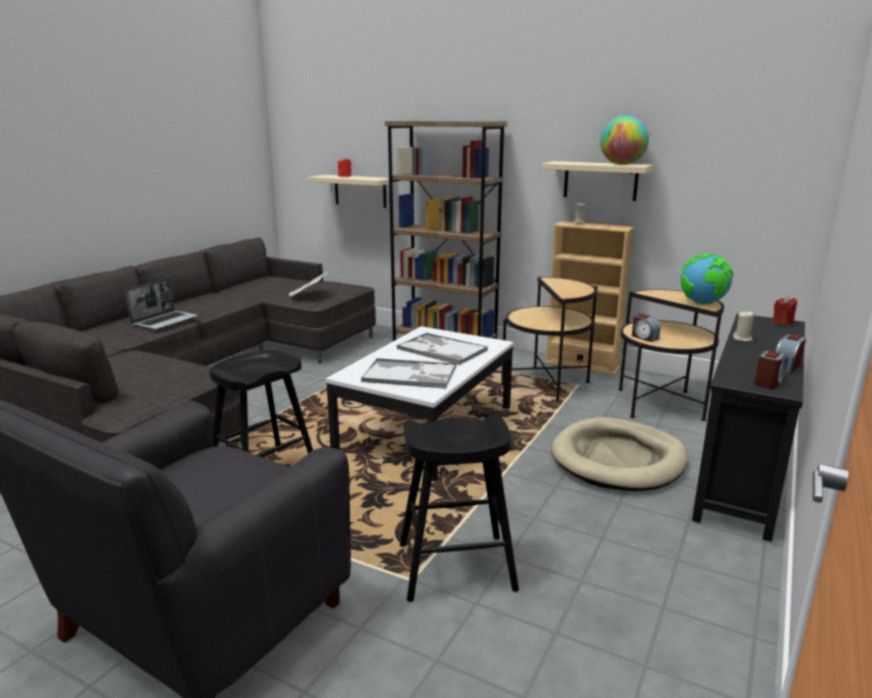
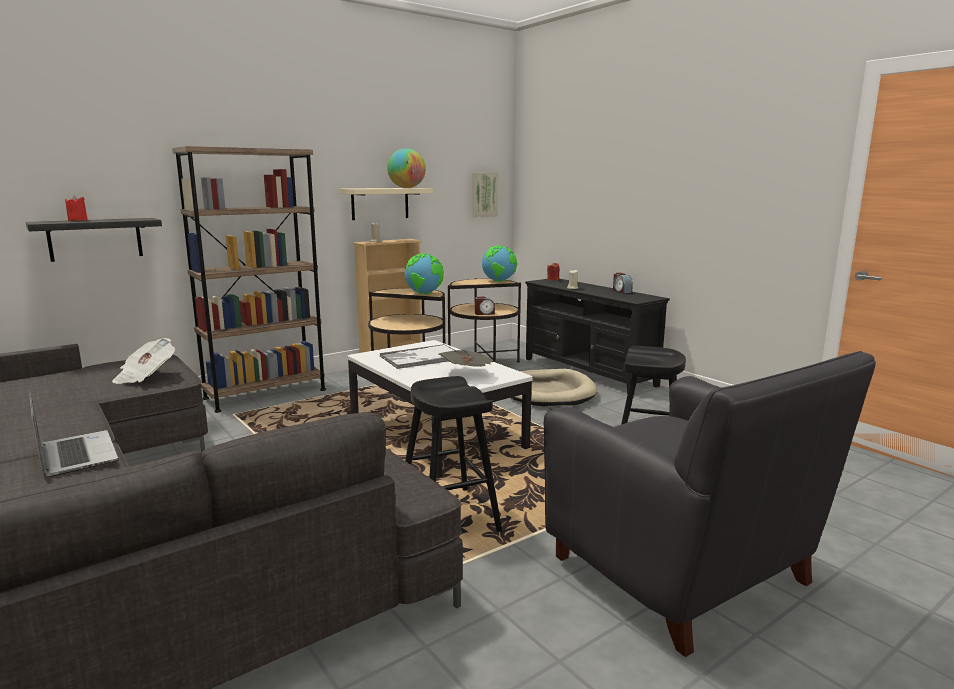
camera: 65 degrees left, 5 degrees down
beige shelf [308,175,395,208] -> black shelf [26,218,162,262]
tray [361,358,456,389] -> newspaper [439,350,493,367]
alarm clock [754,351,788,389] -> none
none -> globe [405,253,444,294]
none -> picture [472,172,498,217]

